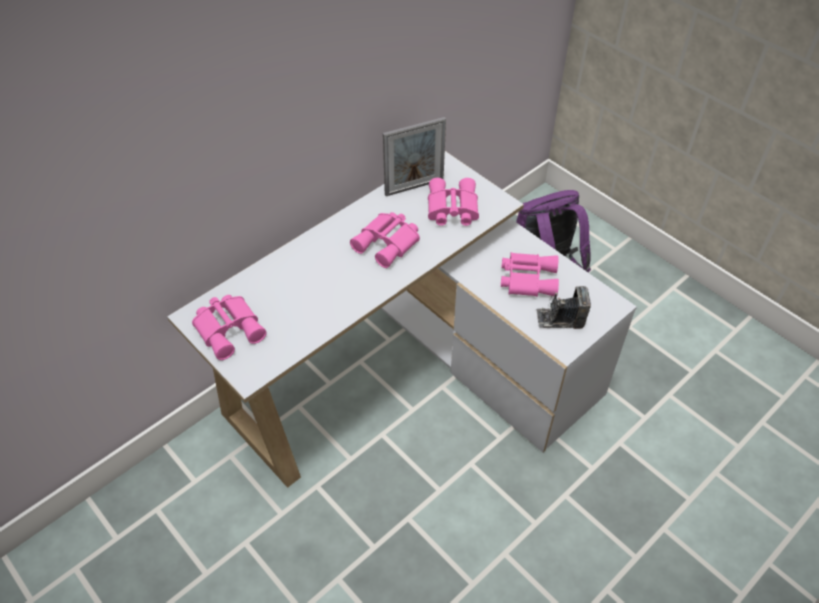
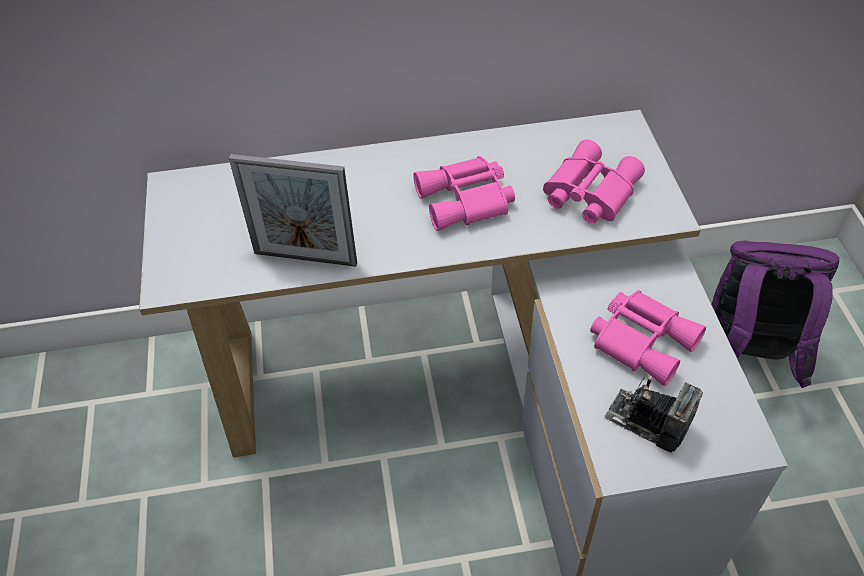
camera: 35 degrees right, 0 degrees up
pink binoculars [192,295,267,360] -> none
picture frame [383,117,446,196] -> picture frame moved to [229,154,357,267]

